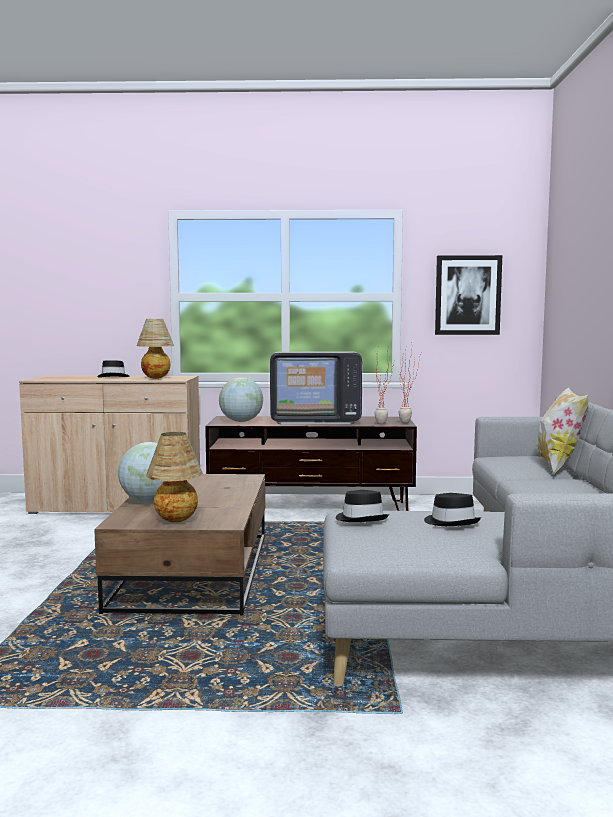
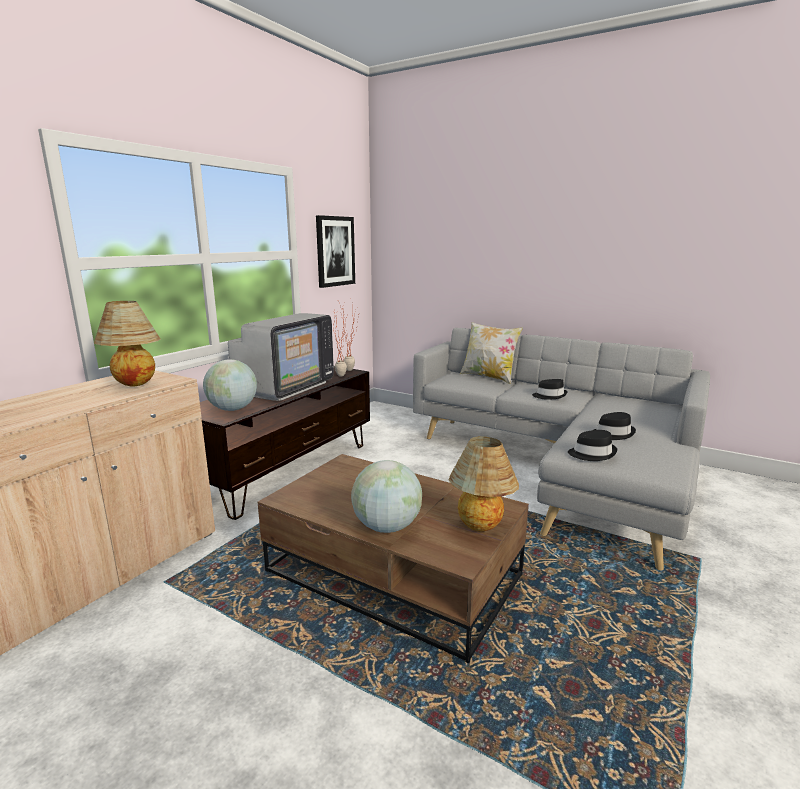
camera: 60 degrees left, 10 degrees up
black hat [97,360,129,378] -> black hat moved to [532,379,568,400]

